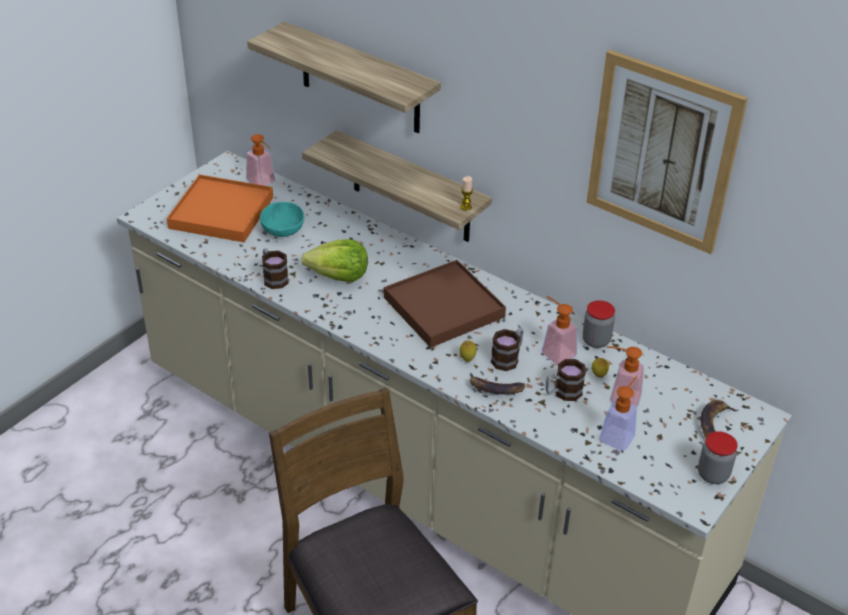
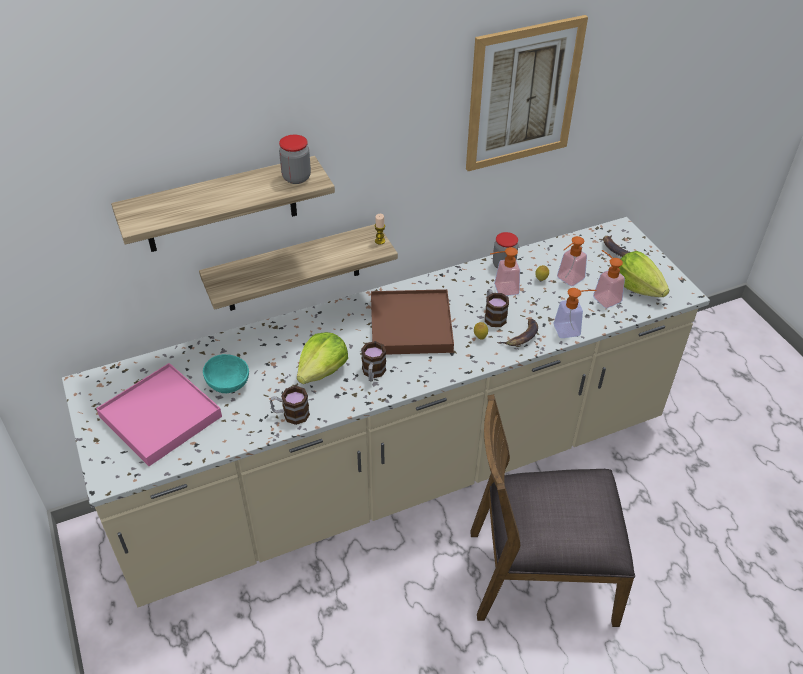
camera: 60 degrees left, 5 degrees up
orange tray [167,174,273,242] -> pink tray [96,363,222,466]
soap dispenser [246,134,275,186] -> soap dispenser moved to [554,288,596,338]
mug [545,359,586,401] -> mug moved to [361,341,386,381]
jar [698,431,738,484] -> jar moved to [279,135,311,184]
none -> lettuce [619,251,669,297]

